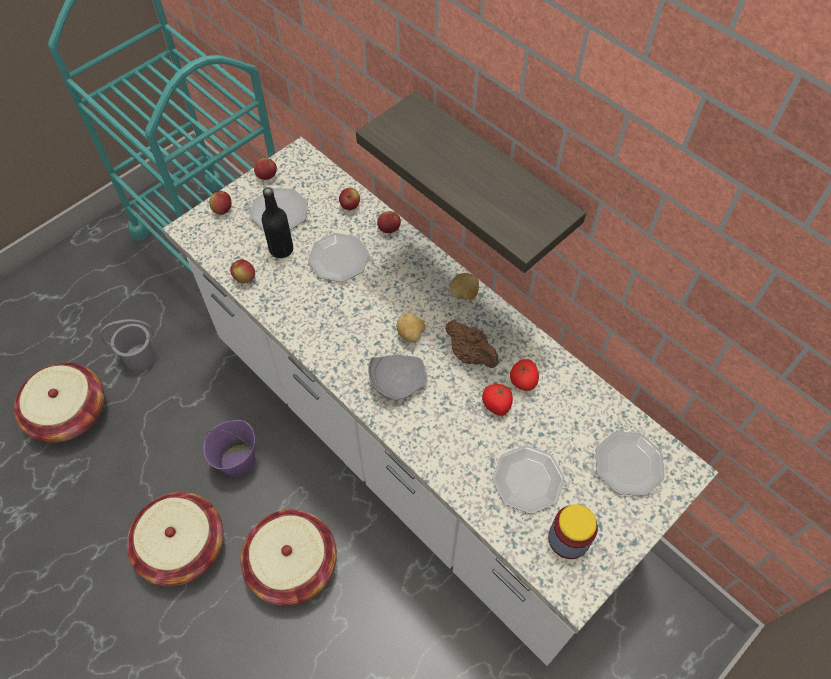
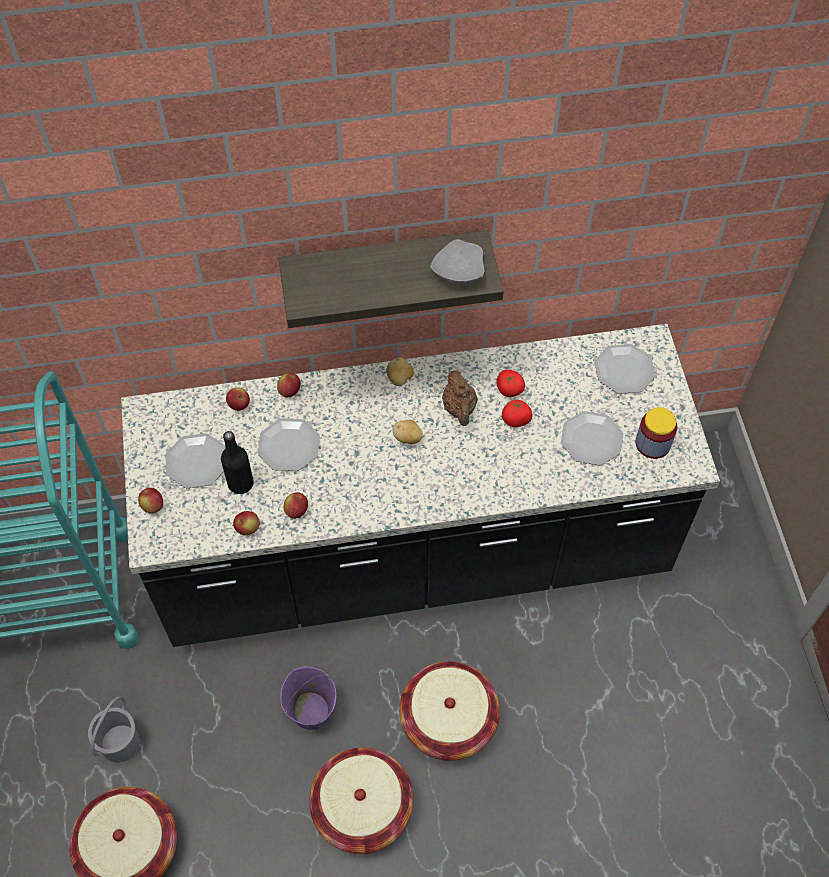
camera: 55 degrees left, 0 degrees up
white counter [163,137,718,666] -> black counter [121,324,720,647]
apple [254,158,277,180] -> apple moved to [284,492,308,519]
grey plate [368,355,428,400] -> grey plate moved to [430,239,485,284]
brown teapot [445,320,499,368] -> brown teapot turned 90 degrees clockwise [442,370,478,426]

